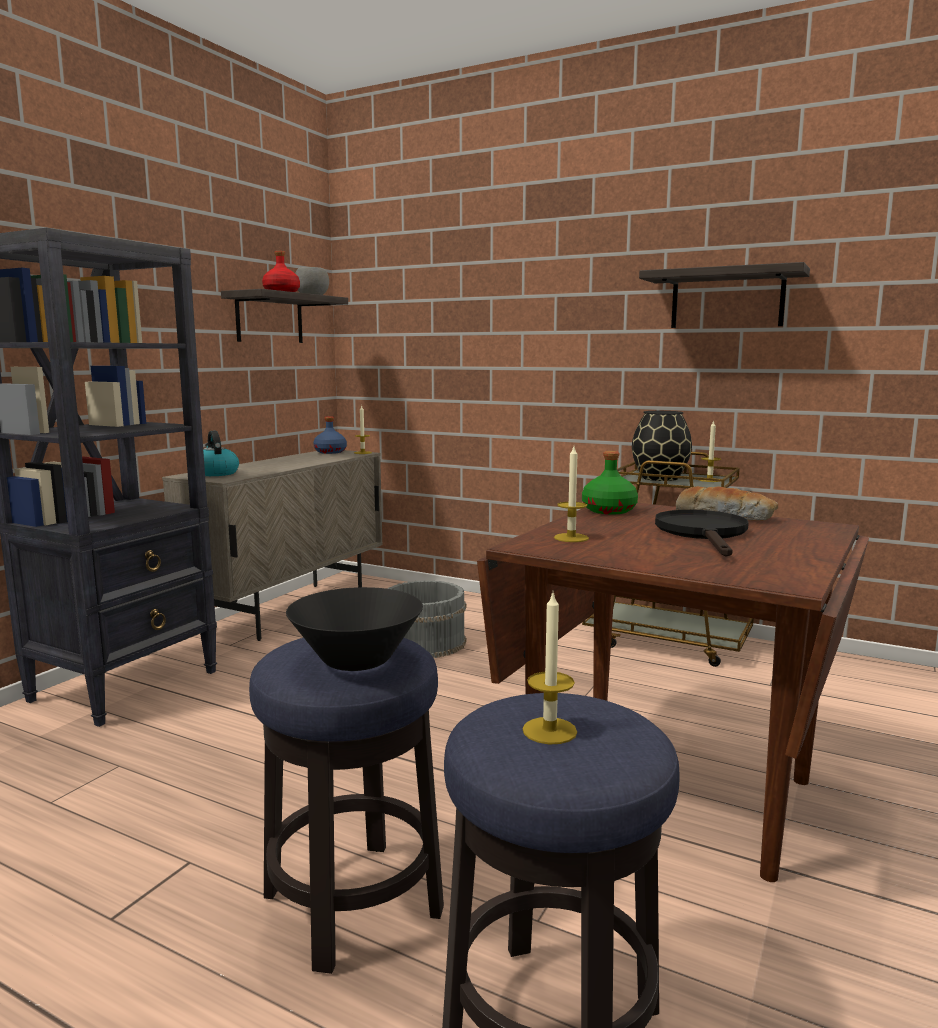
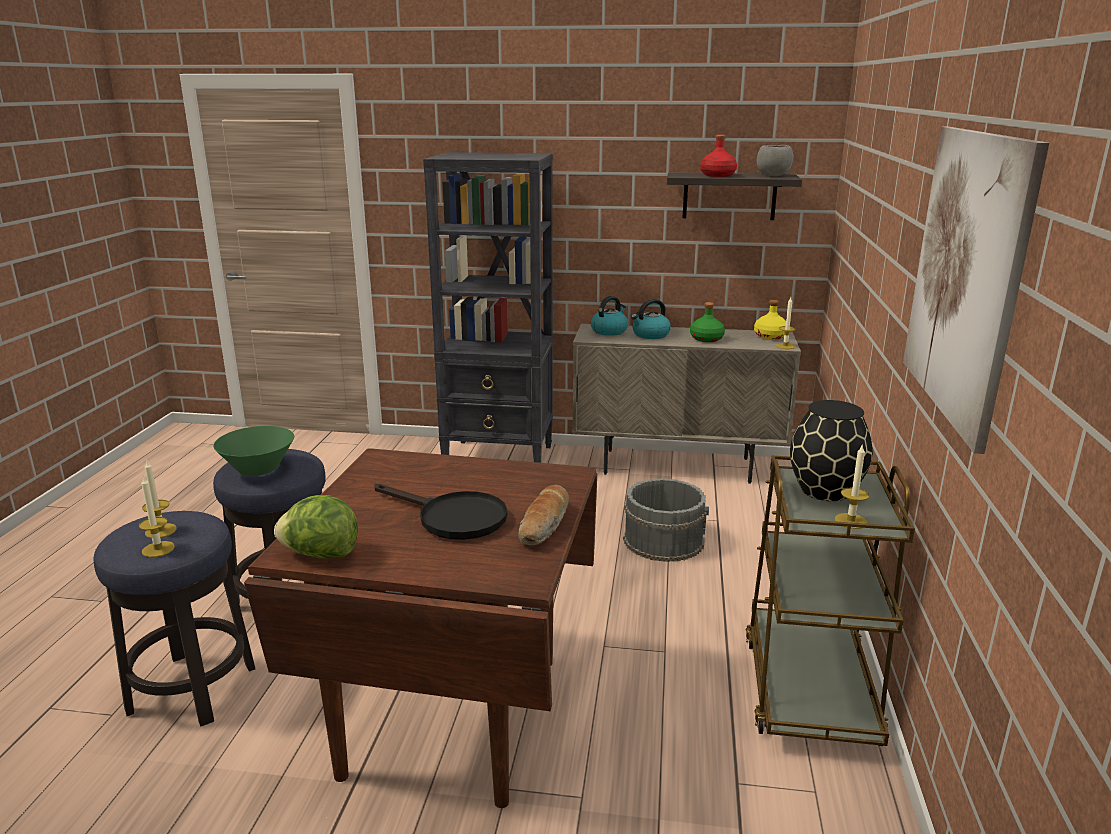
camera: 70 degrees right, 10 degrees up
black bowl [286,587,423,671] -> green bowl [213,426,294,476]
blue bottle [313,417,347,454] -> yellow bottle [754,300,786,340]
candle [554,446,589,542] -> candle moved to [139,475,175,557]
green bottle [582,451,638,514] -> green bottle moved to [690,302,725,342]
shelf [639,262,810,328] -> picture [903,127,1049,454]
black frying pan [655,510,749,557] -> black frying pan turned 45 degrees clockwise [375,484,507,540]
none -> lettuce [274,495,357,559]
none -> kettle [631,299,671,339]

